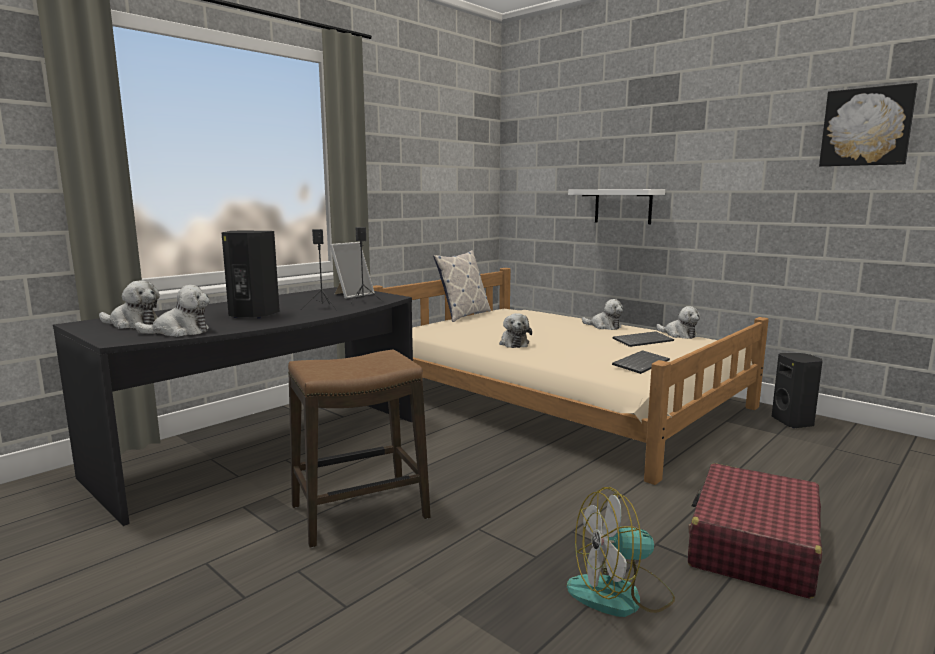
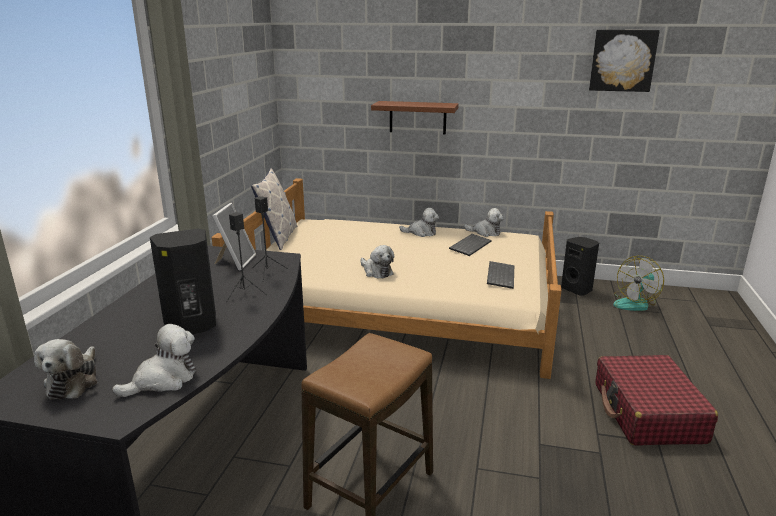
camera: 30 degrees left, 10 degrees up
plush toy [99,281,160,329] -> plush toy turned 105 degrees clockwise [34,339,97,399]
fan [567,487,675,617] -> fan moved to [613,256,664,311]
white shelf [568,189,665,224] -> brown shelf [371,101,459,135]

